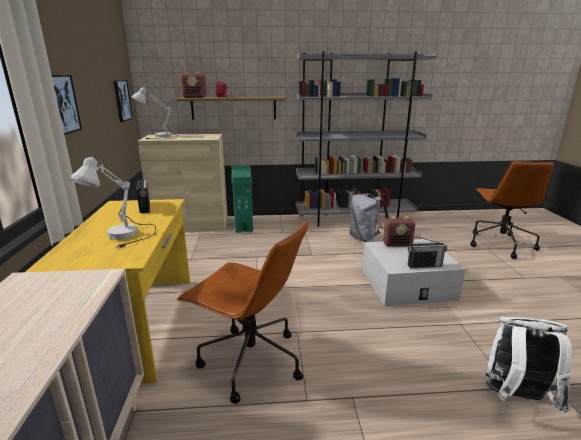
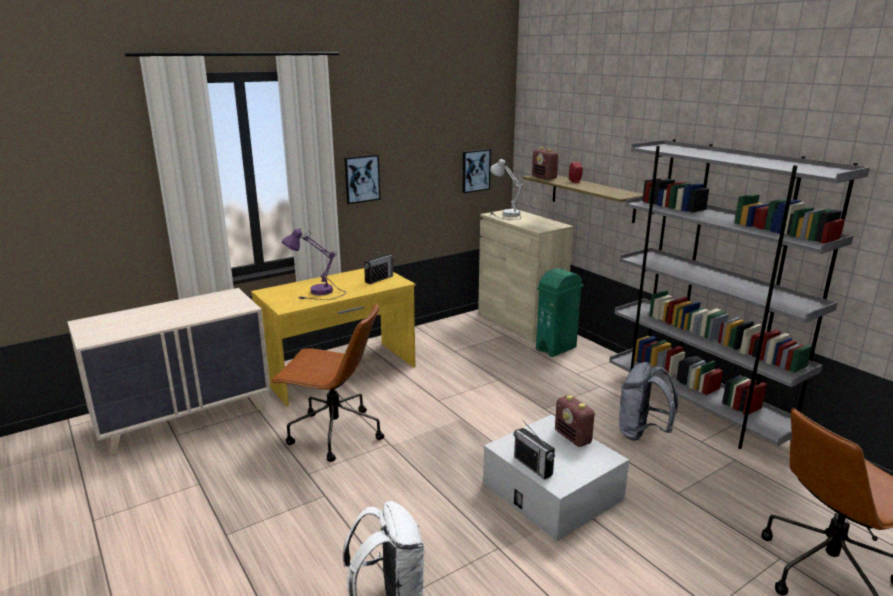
camera: 60 degrees right, 0 degrees up
white table lamp [71,155,156,248] -> purple table lamp [282,228,346,300]
brown office chair [177,221,309,404] -> brown office chair turned 75 degrees counterclockwise [270,303,384,462]

